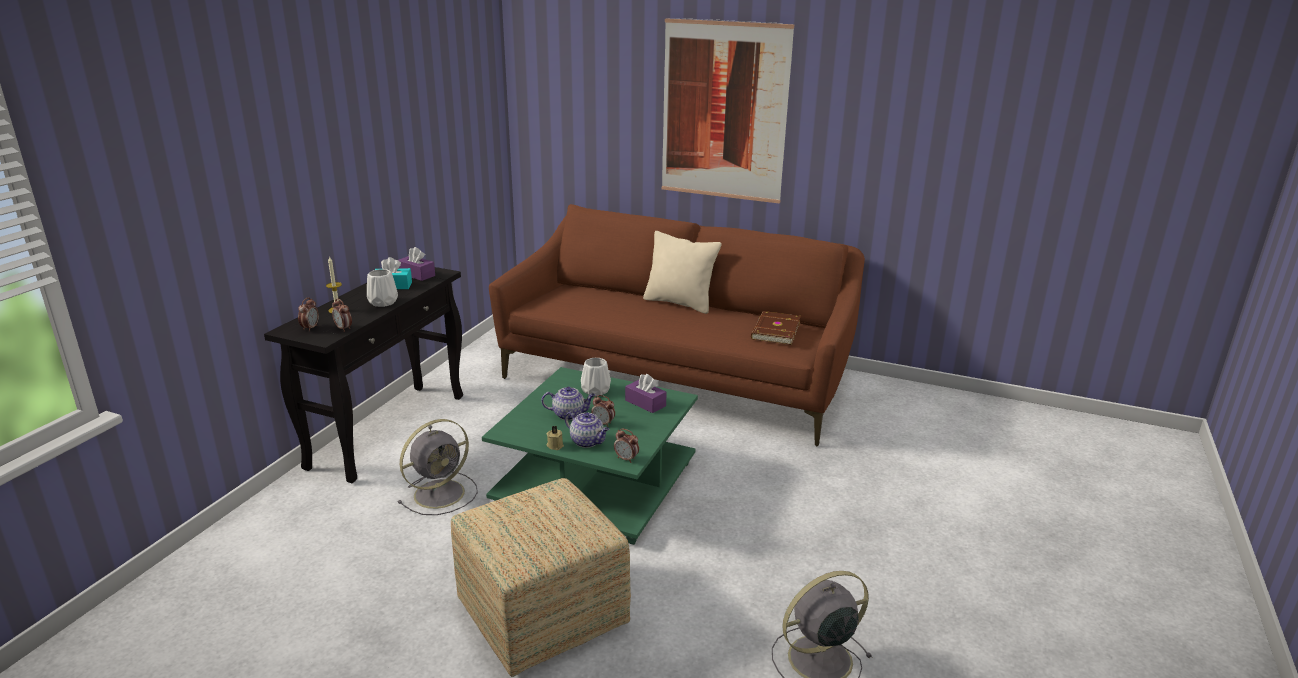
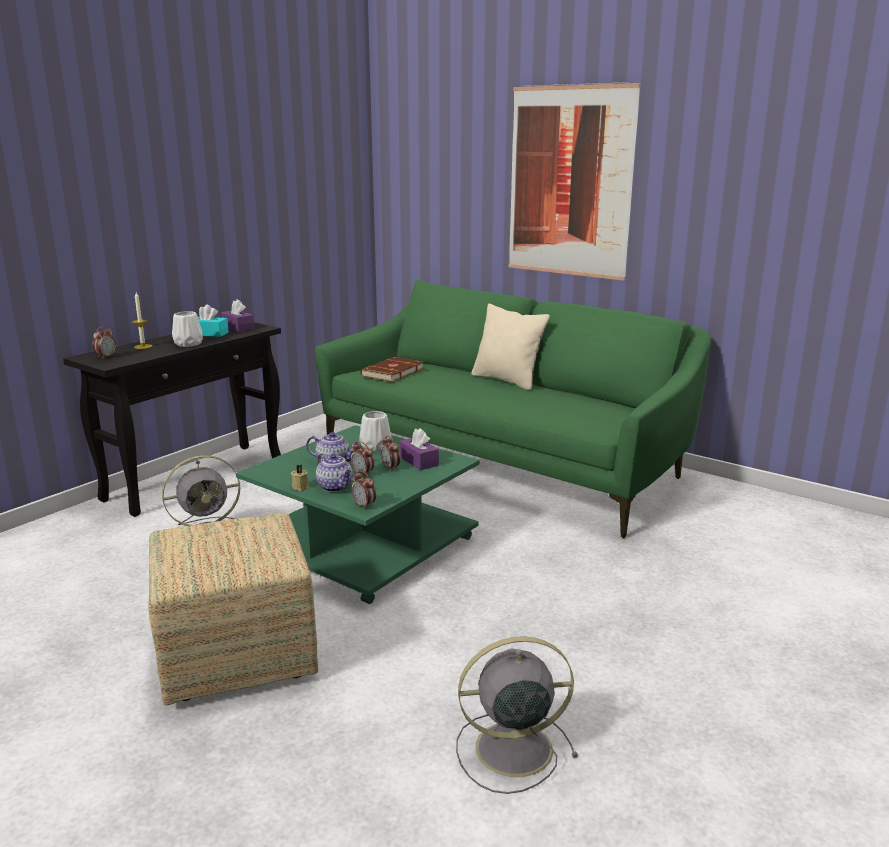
camera: 15 degrees right, 5 degrees down
alarm clock [332,298,352,332] -> alarm clock moved to [381,436,400,471]
brown sofa [489,204,865,446] -> green sofa [315,280,712,538]
brown book [751,311,801,345] -> brown book moved to [360,357,424,382]

